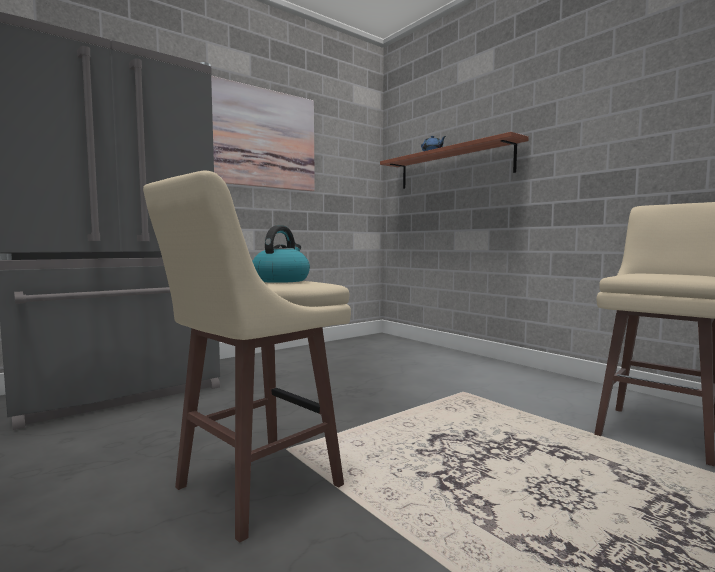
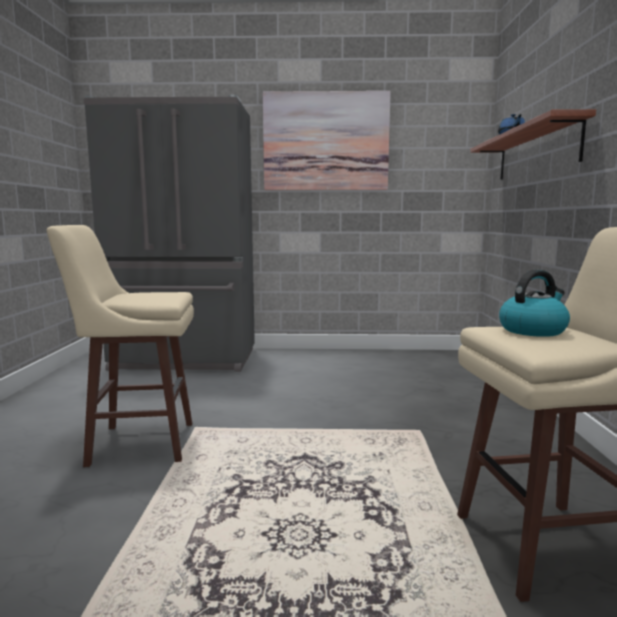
camera: 40 degrees right, 5 degrees up
kettle [252,225,310,283] -> kettle moved to [499,270,570,337]

